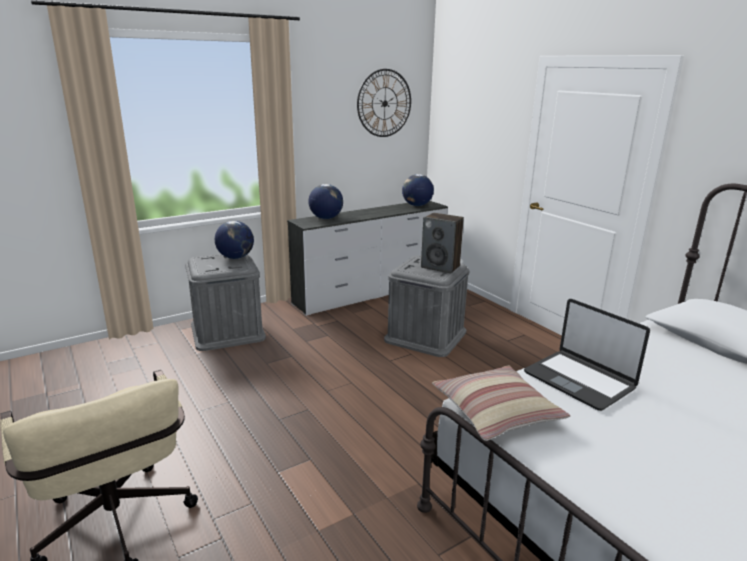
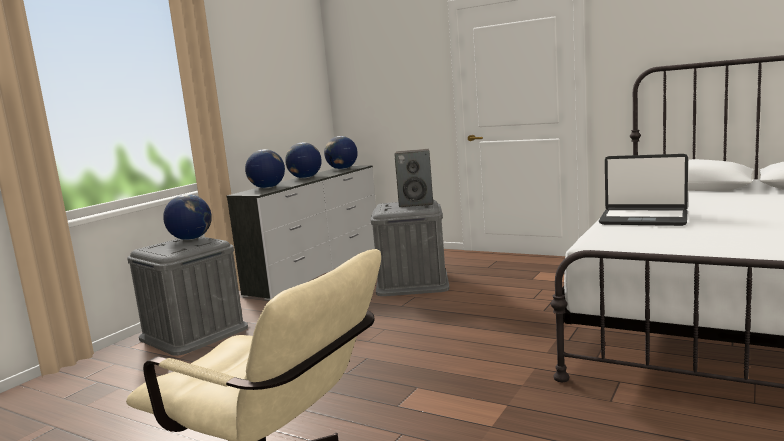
camera: 25 degrees left, 10 degrees down
wall clock [357,69,411,137] -> none
pillow [432,365,570,441] -> none
none -> globe [285,142,322,178]

